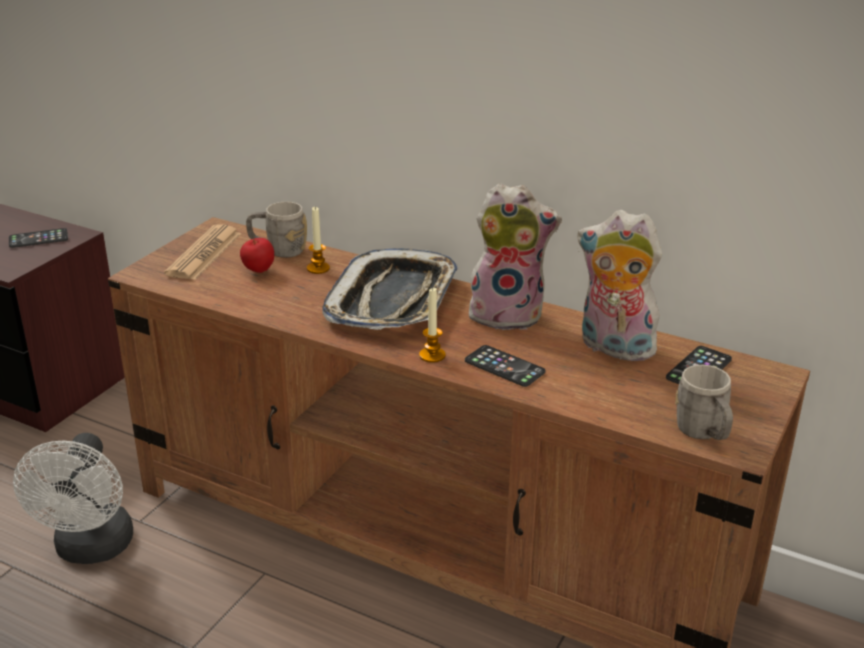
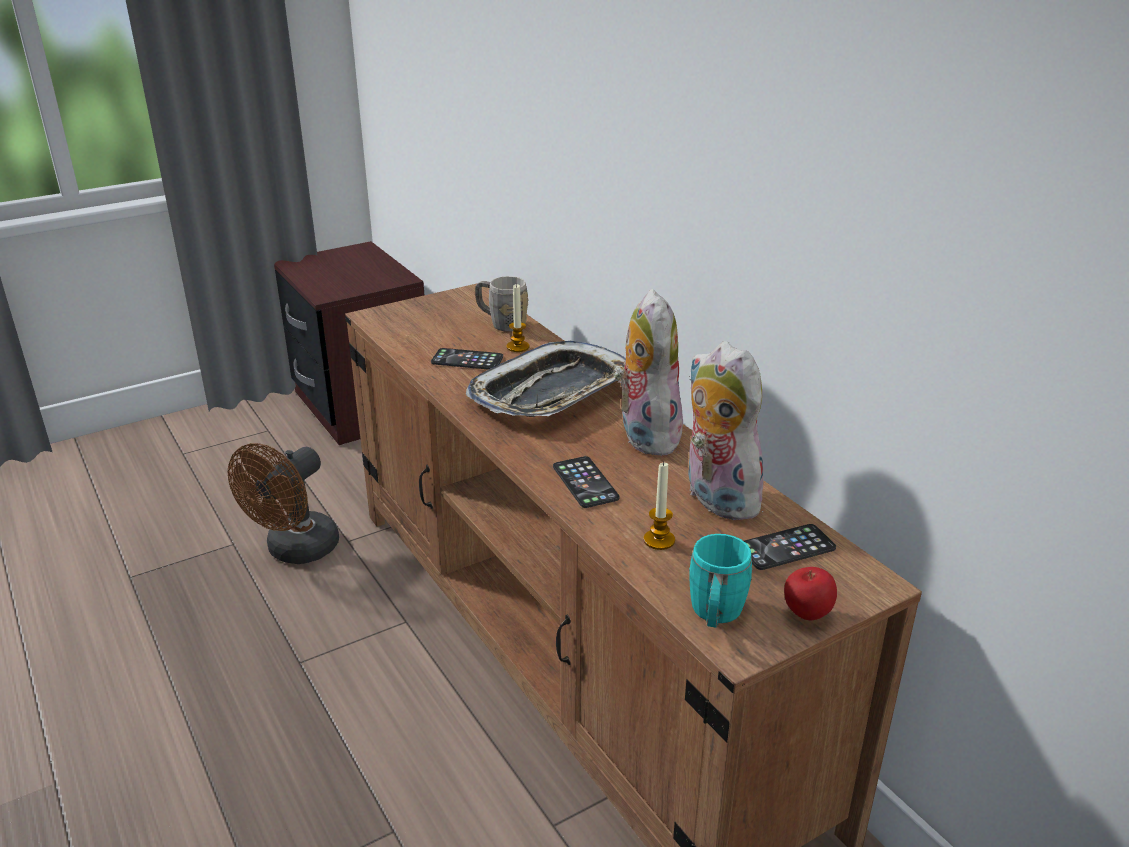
camera: 30 degrees right, 0 degrees up
phone [9,228,68,248] -> phone moved to [431,348,503,370]
white fan [13,433,133,564] -> brown fan [228,443,339,564]
newspaper [164,225,241,280] -> none
apple [240,238,274,273] -> apple moved to [784,567,837,620]
candle [419,288,446,363] -> candle moved to [644,461,675,550]
plush toy [469,183,562,330] -> plush toy turned 135 degrees counterclockwise [614,289,683,456]
grey mug [675,365,733,440] -> turquoise mug [689,534,753,628]

